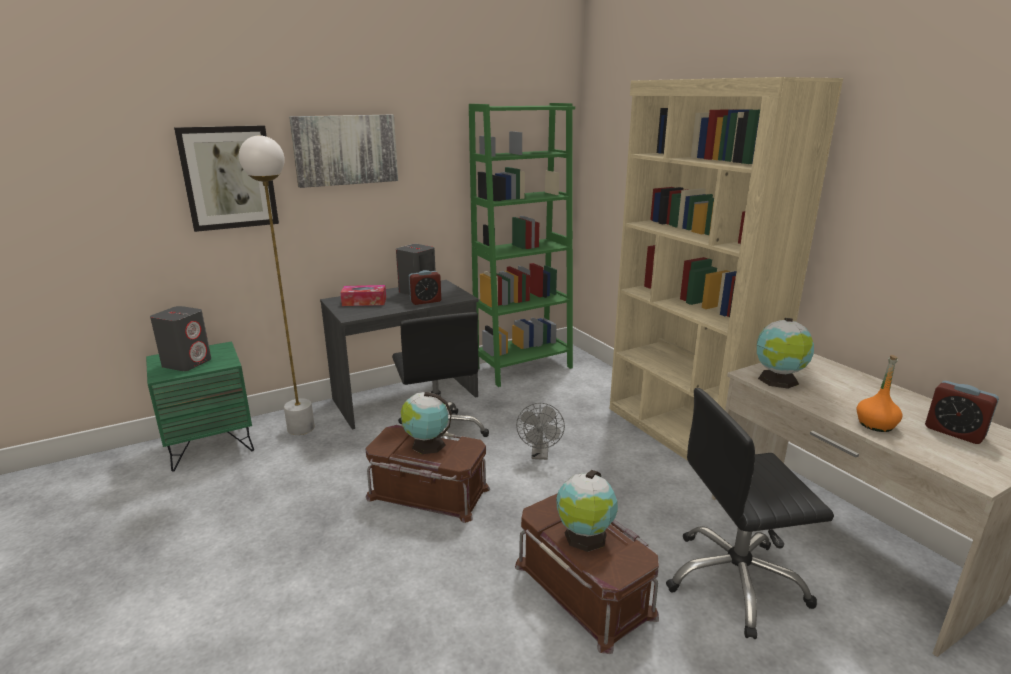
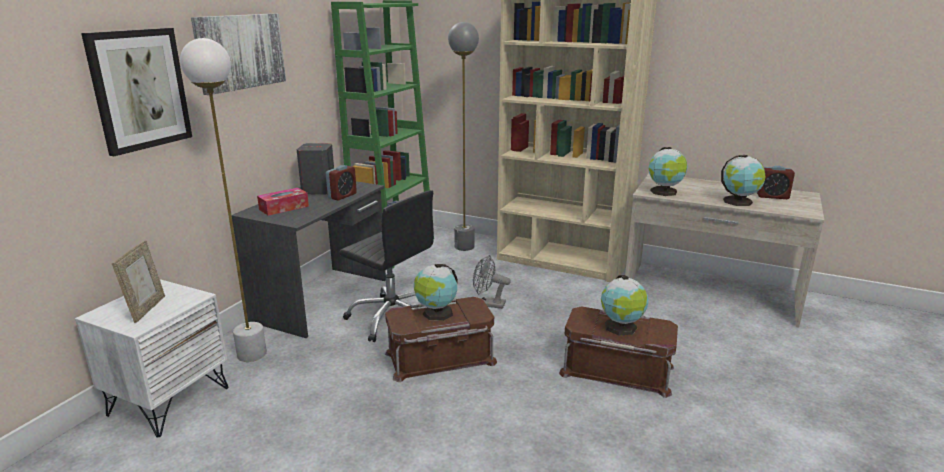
camera: 35 degrees left, 0 degrees up
green nightstand [146,341,254,471] -> white nightstand [75,279,228,438]
grey speaker [150,306,211,371] -> picture frame [112,240,165,323]
grey fan [516,403,565,460] -> grey fan turned 135 degrees clockwise [473,255,511,309]
black office chair [666,388,834,639] -> none
orange bottle [857,355,903,432] -> globe [721,155,765,206]
none -> grey floor lamp [448,22,479,251]

